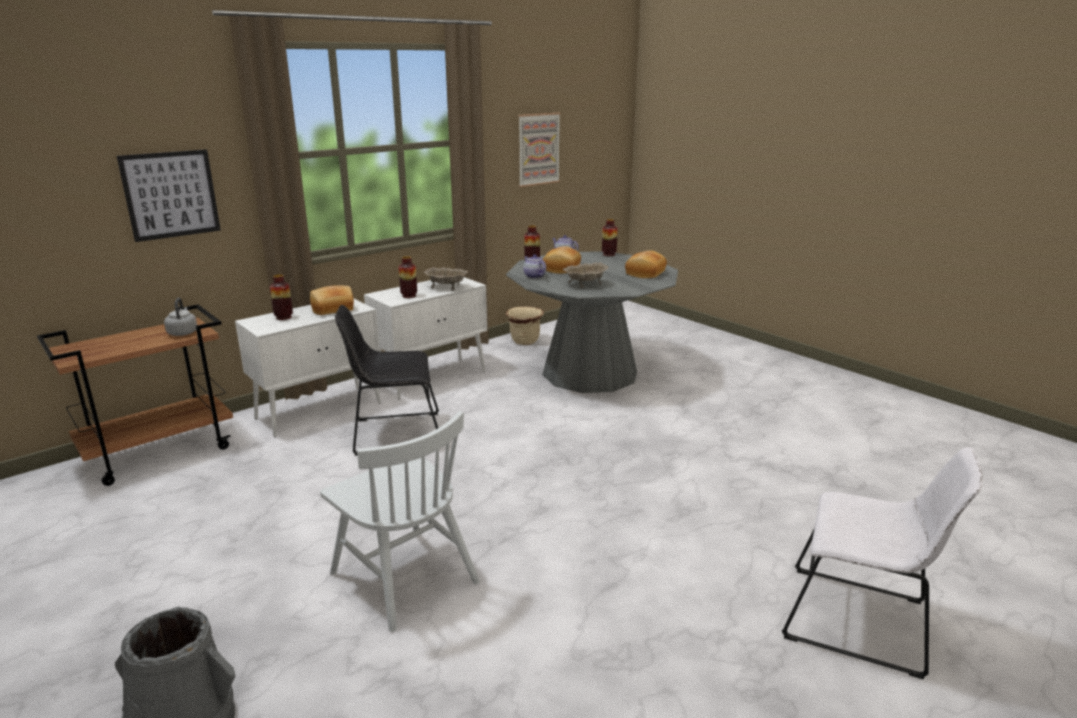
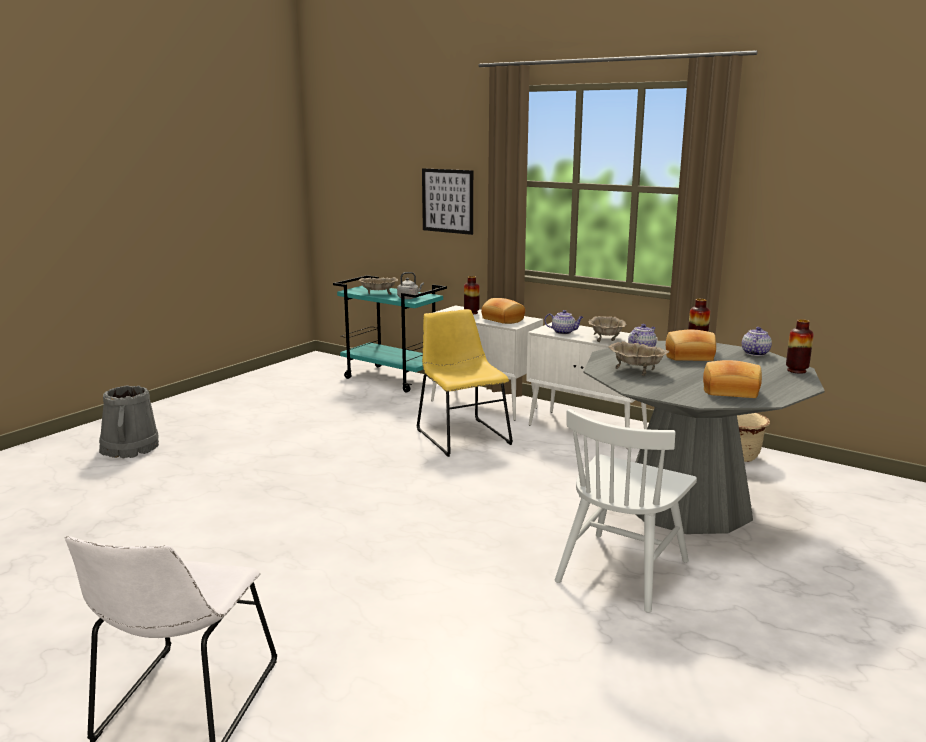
camera: 75 degrees right, 5 degrees down
brown cart [37,304,233,486] -> turquoise cart [333,275,447,393]
white chair [320,411,480,632] -> white chair moved to [555,409,697,613]
black chair [335,305,439,456] -> yellow chair [417,309,513,457]
vase [399,256,417,298] -> teapot [544,310,584,334]
picture [518,113,561,187] -> none
none -> beige bowl [358,277,398,295]

